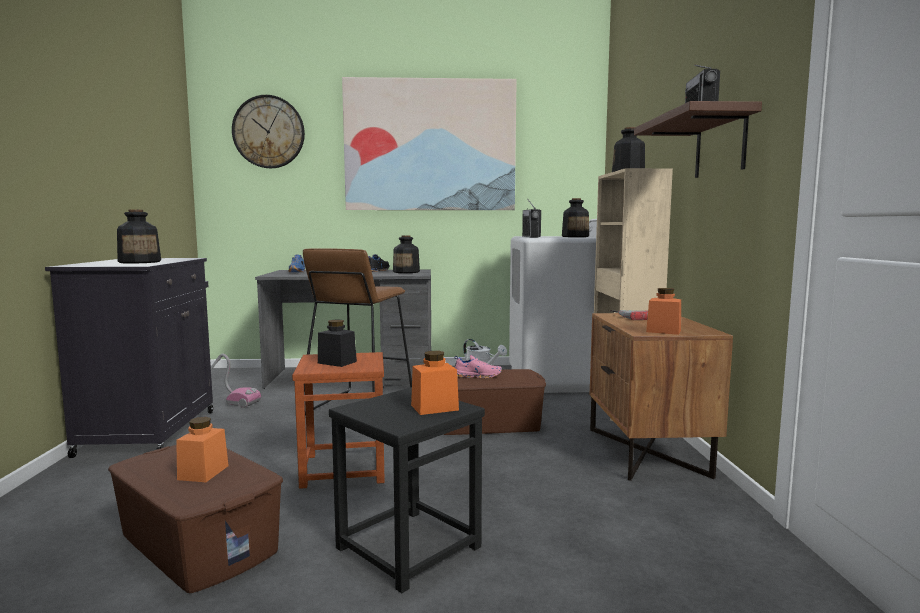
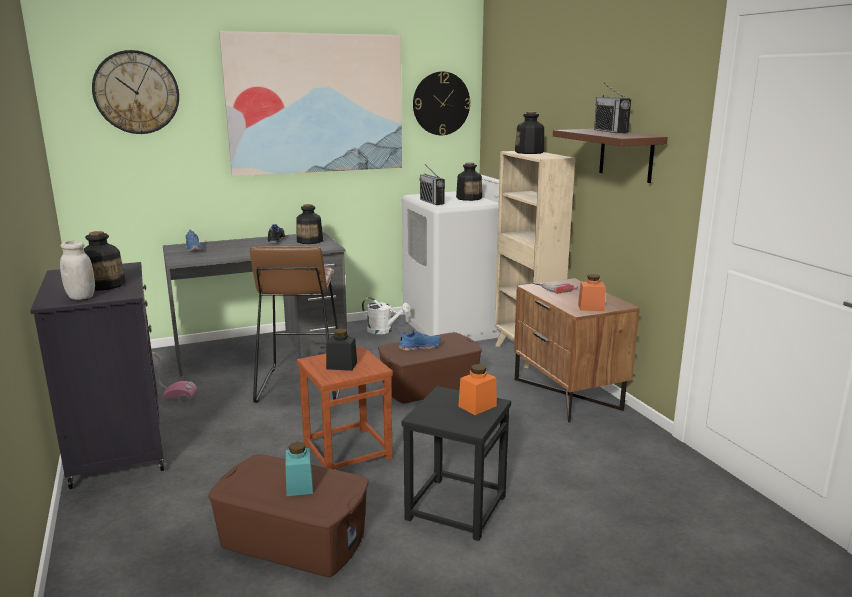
camera: 20 degrees left, 10 degrees up
orange jar [176,417,229,482] -> turquoise jar [286,442,313,496]
pink shoe [454,355,502,379] -> blue shoe [399,329,441,351]
none -> white jar [60,241,95,300]
none -> wall clock [413,71,471,135]

